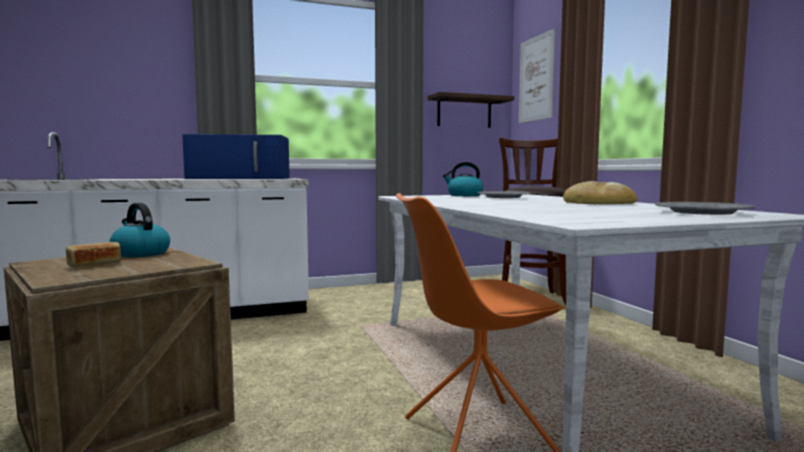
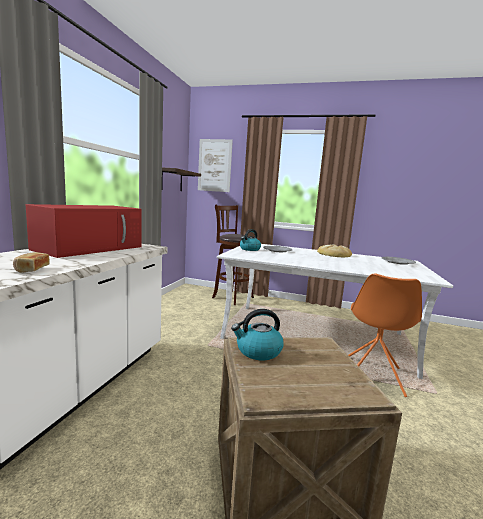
camera: 55 degrees left, 5 degrees up
bread [66,242,122,266] -> bread moved to [13,252,50,273]
blue microwave [182,134,290,179] -> red microwave [26,204,142,258]

